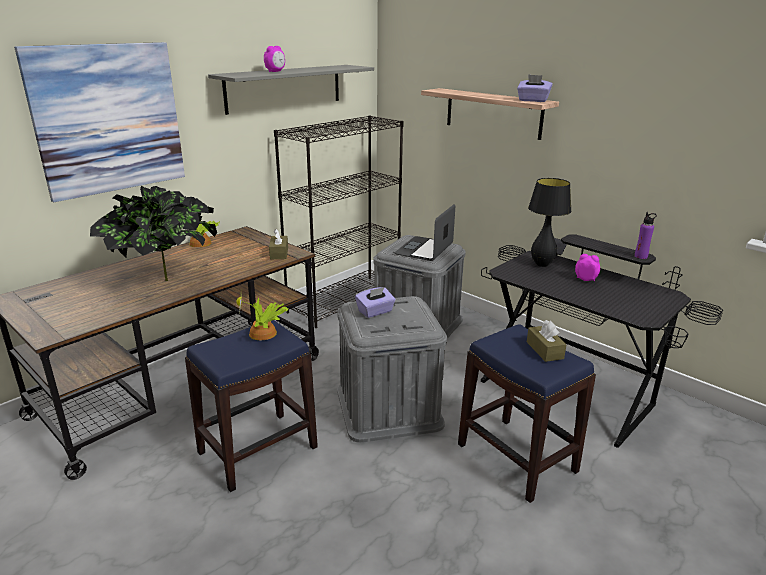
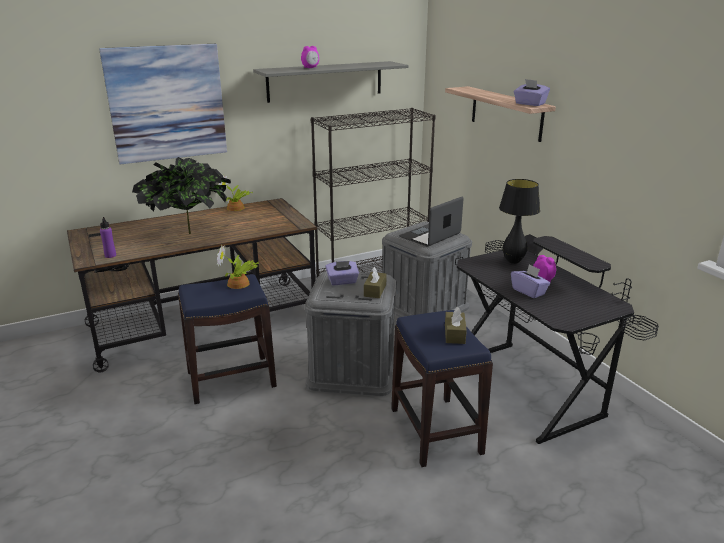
camera: 20 degrees right, 0 degrees up
brown tissue box [269,229,288,259] -> brown tissue box moved to [364,267,387,298]
purple bottle [635,212,657,259] -> purple bottle moved to [100,217,116,258]
none -> purple tissue box [511,264,551,298]

